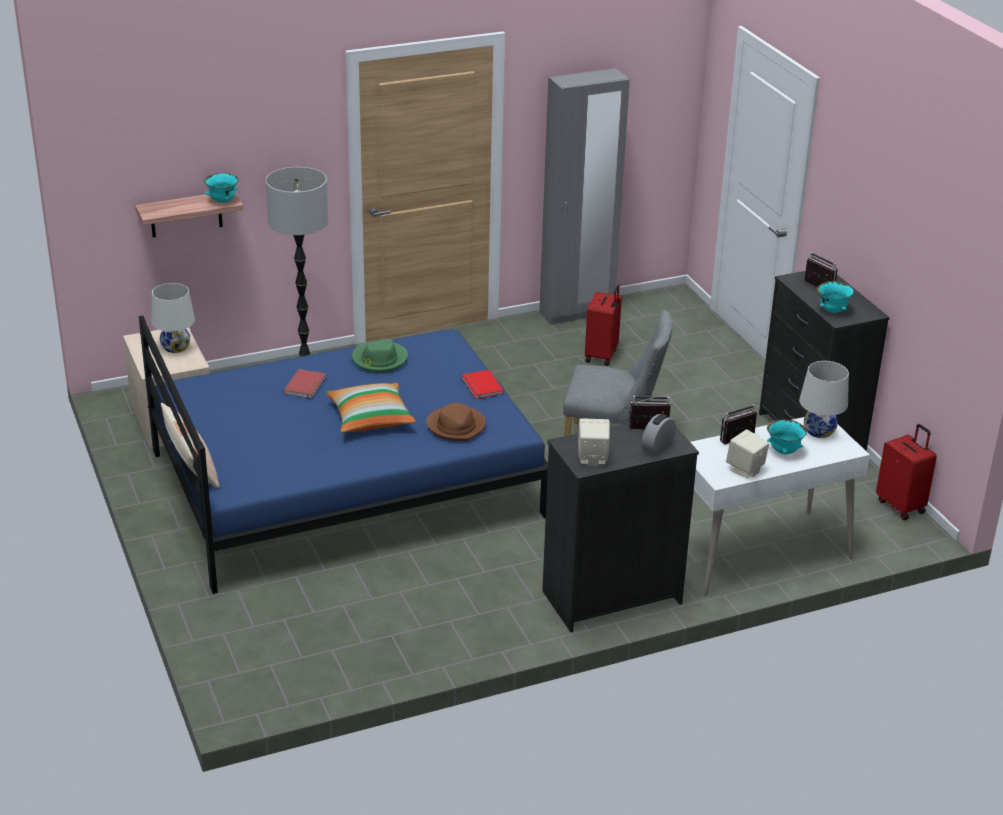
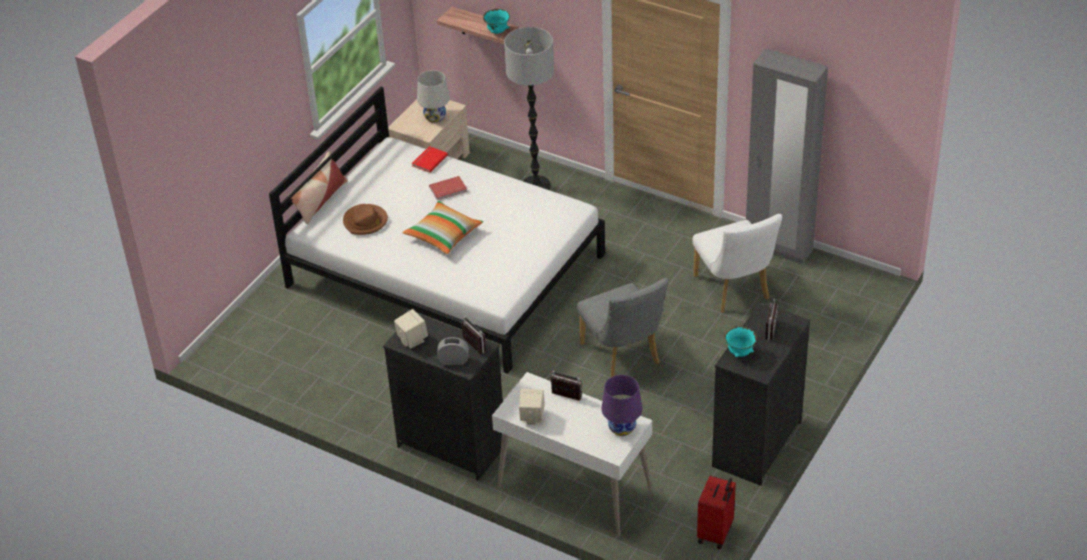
camera: 55 degrees right, 10 degrees up
blue bed [139,316,548,594] -> white bed [269,86,605,374]
green hat [352,339,408,373] -> none
brown hat [426,403,486,441] -> brown hat moved to [343,204,388,235]
red book [462,370,504,399] -> red book moved to [411,146,448,173]
red suitcase [585,285,622,366] -> white chair [693,214,782,313]
turquoise bowl [767,419,807,454] -> none
white table lamp [799,361,849,438] -> purple table lamp [602,375,642,436]

